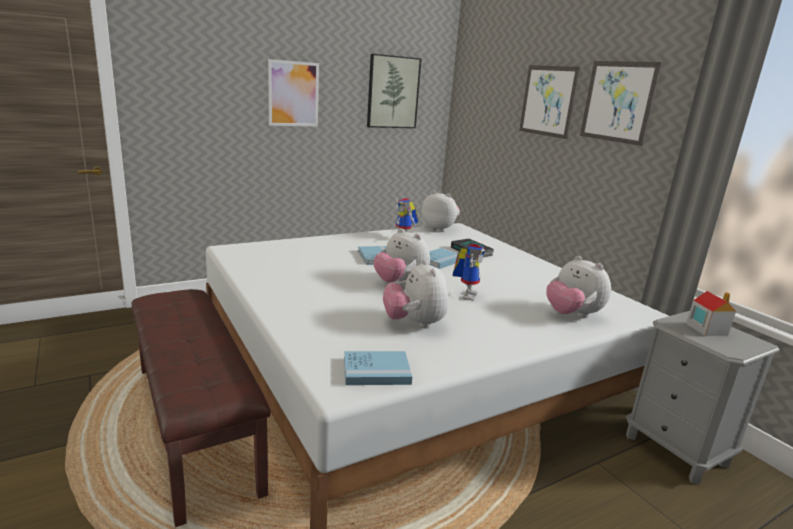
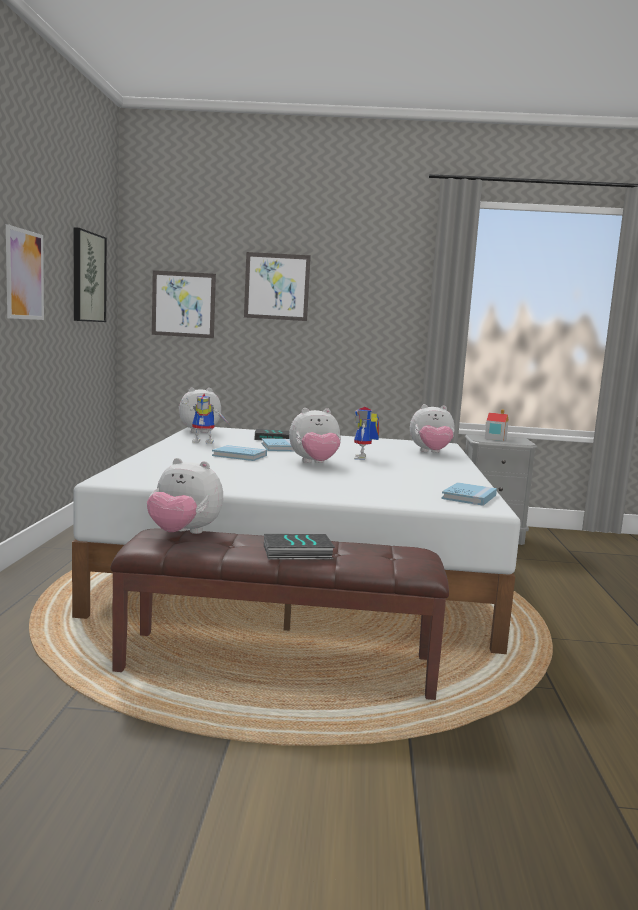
camera: 55 degrees left, 10 degrees down
plush toy [383,259,448,328] -> plush toy moved to [147,458,223,534]
toy robot [453,244,485,301] -> toy robot turned 135 degrees counterclockwise [354,407,379,460]
picture [580,61,662,146] -> picture moved to [152,270,216,338]
none -> book [264,534,335,560]

